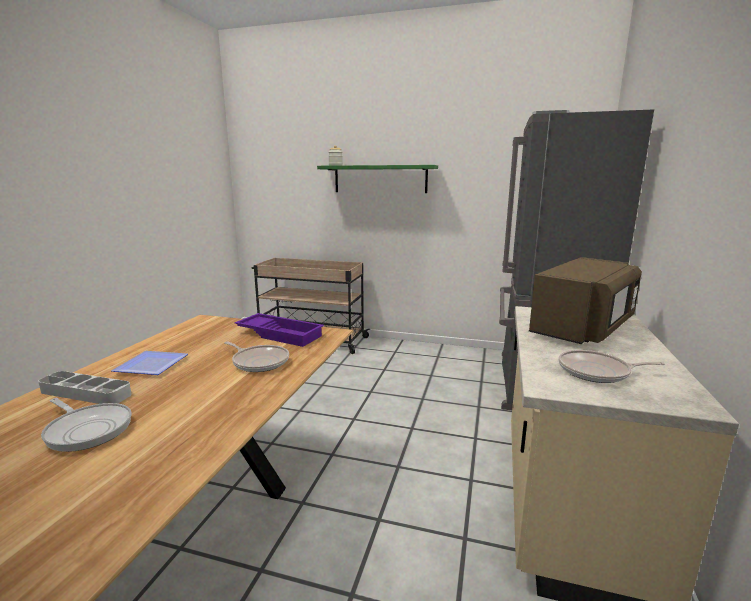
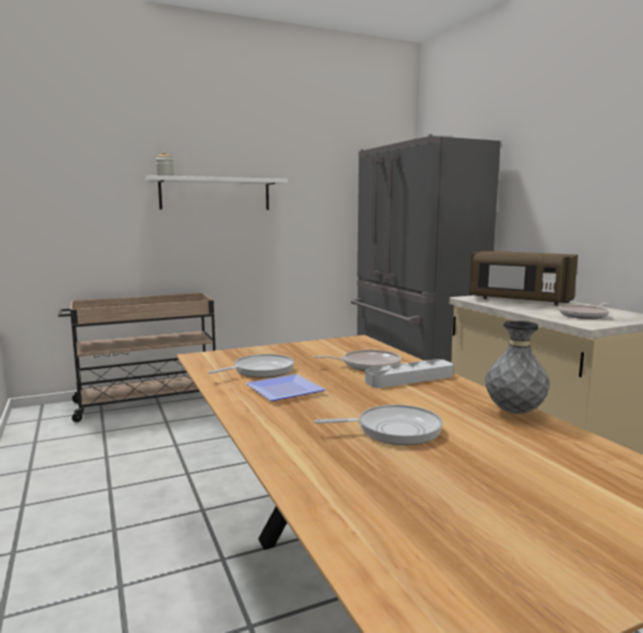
camera: 40 degrees left, 5 degrees down
grey tray [38,371,132,404] -> grey tray moved to [365,359,453,388]
purple tray [234,313,324,347] -> none
green shelf [317,165,438,193] -> white shelf [145,175,288,210]
brown microwave [529,257,642,344] -> brown microwave turned 120 degrees clockwise [469,251,578,306]
none -> frying pan [208,354,294,378]
none -> grey vase [485,321,550,414]

